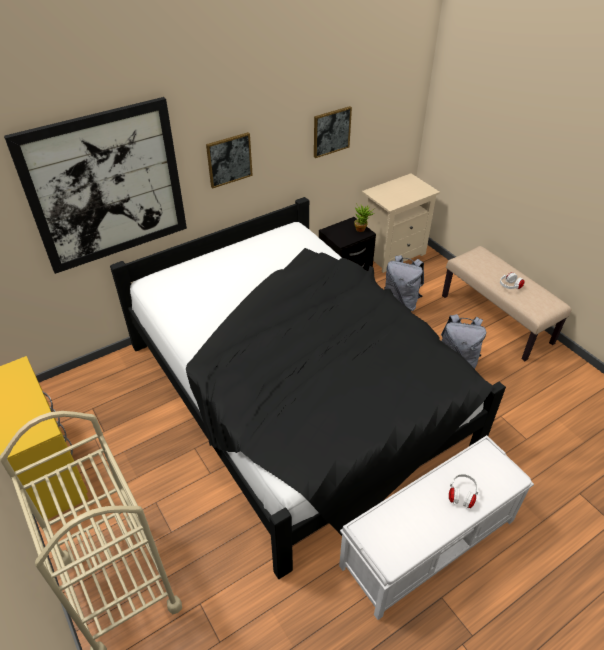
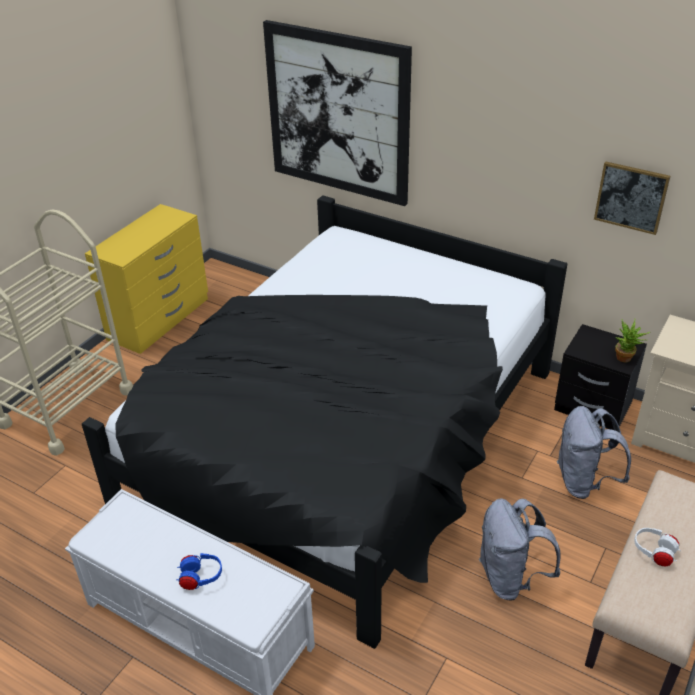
camera: 65 degrees right, 5 degrees down
picture [206,132,253,188] -> none
white headphones [449,474,479,508] -> blue headphones [176,553,222,590]

